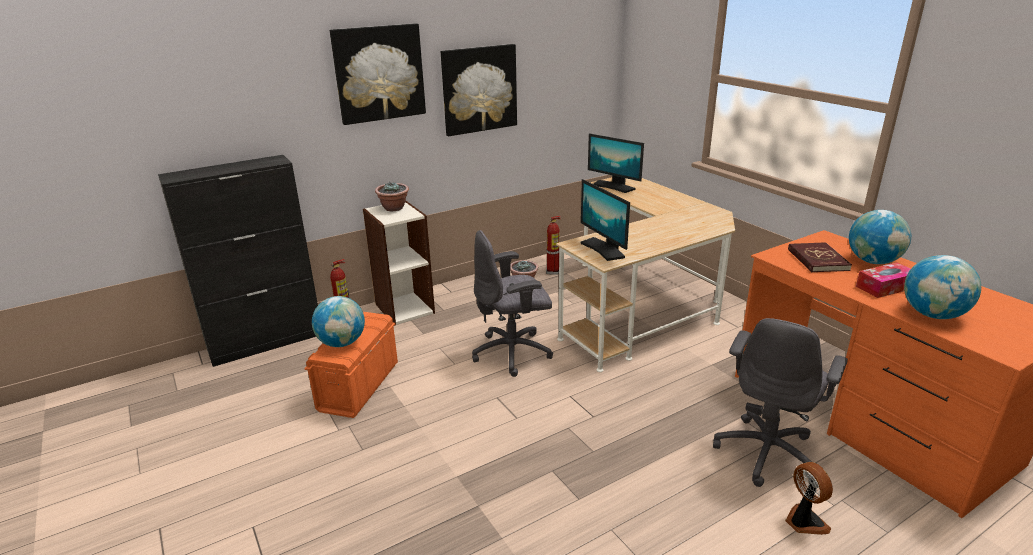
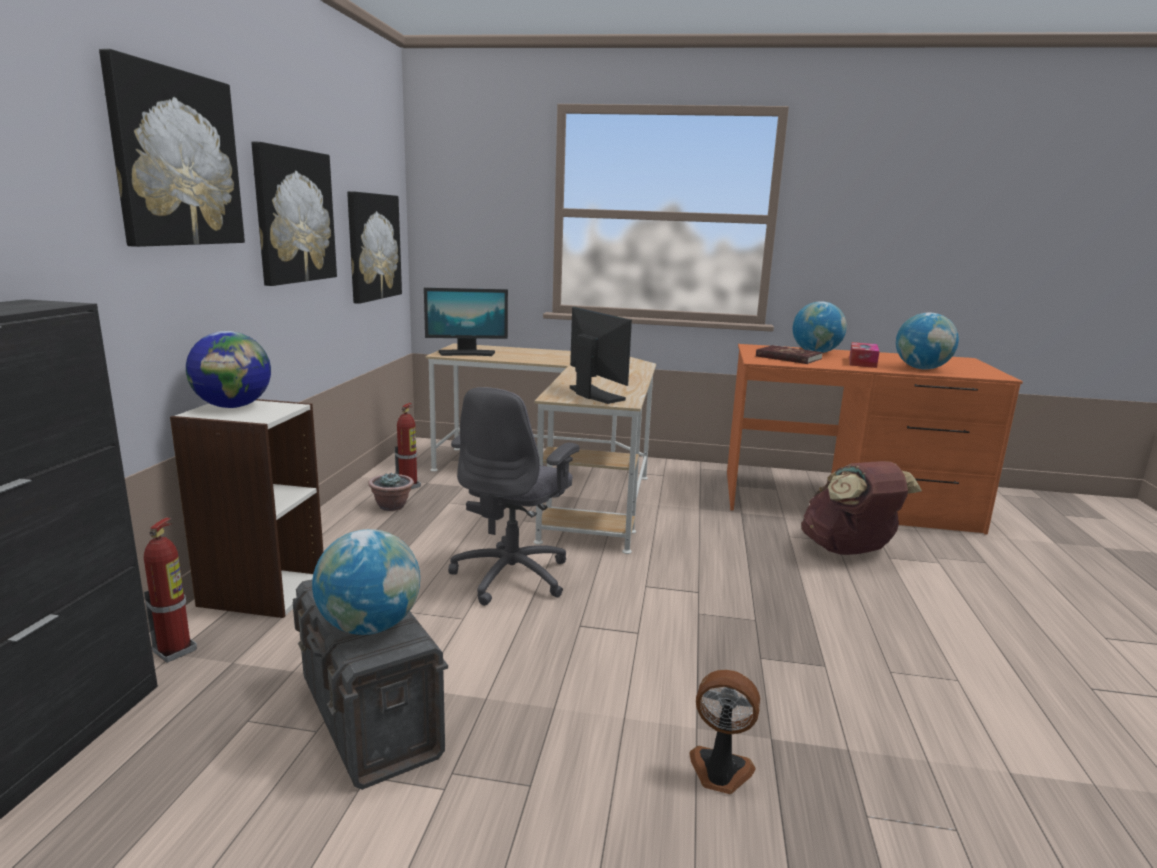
camera: 50 degrees left, 10 degrees down
orange storage box [304,312,398,418] -> grey storage box [293,579,448,790]
potted plant [375,182,409,211] -> globe [186,331,271,408]
monitor [581,179,630,261] -> monitor turned 135 degrees counterclockwise [570,307,632,404]
grey office chair [713,318,848,487] -> brown backpack [801,461,922,555]
fan [785,462,833,535] -> fan moved to [689,670,760,794]
none -> picture [347,191,402,304]

